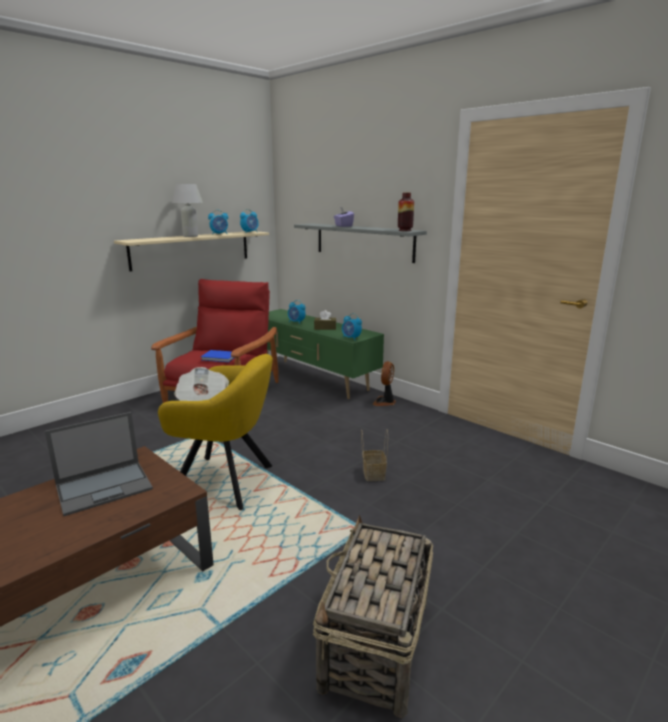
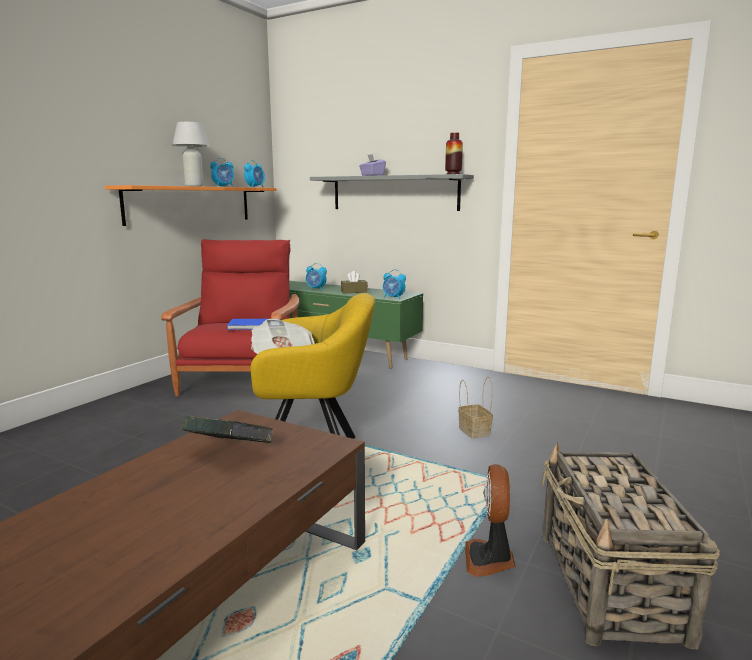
camera: 15 degrees left, 5 degrees down
laptop [45,412,153,516] -> book [182,416,274,443]
beige shelf [114,231,269,271] -> orange shelf [105,185,277,226]
fan [373,361,396,406] -> fan moved to [465,464,515,577]

